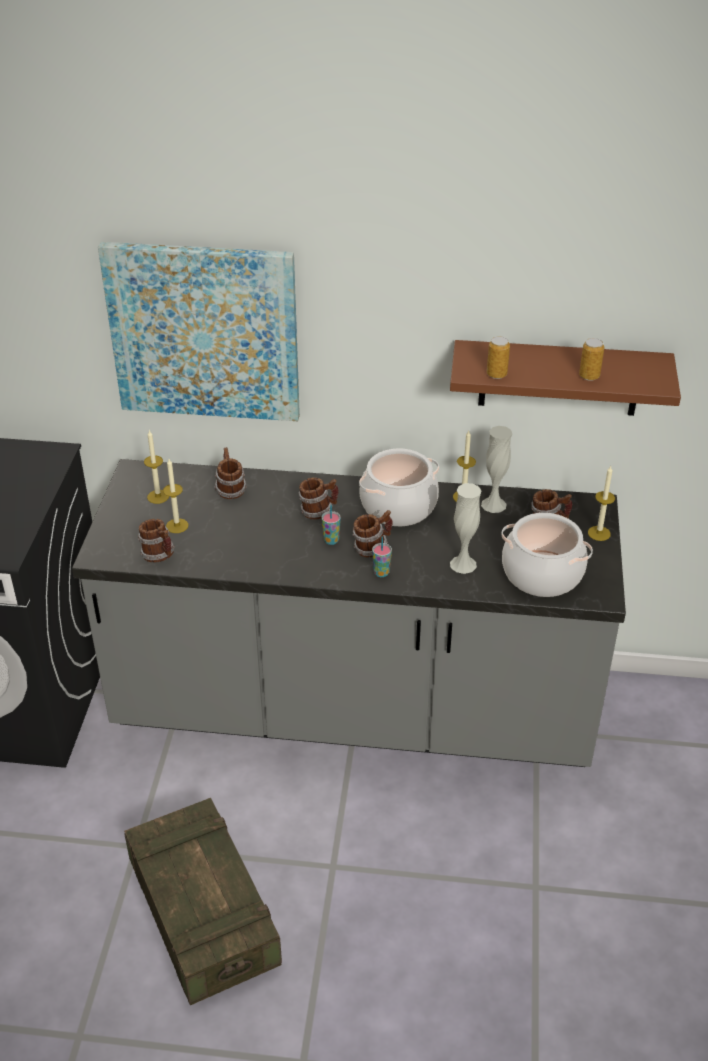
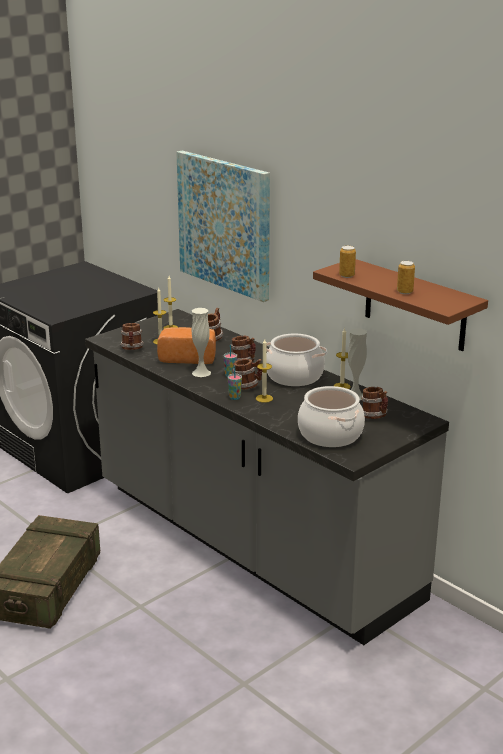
camera: 40 degrees right, 15 degrees down
white vase [450,483,481,574] -> white vase moved to [192,308,211,377]
candle [588,466,615,541] -> candle moved to [256,339,273,403]
none -> bread [157,327,216,364]

